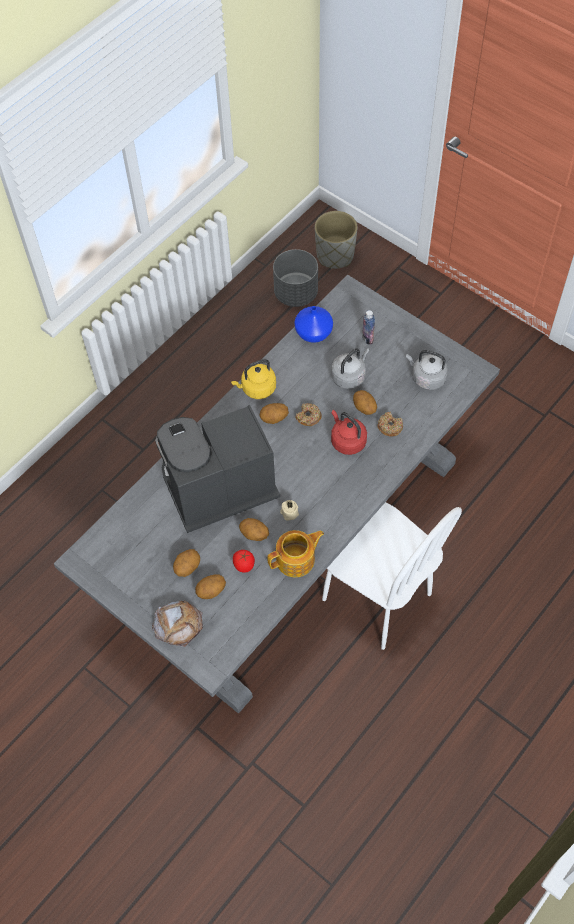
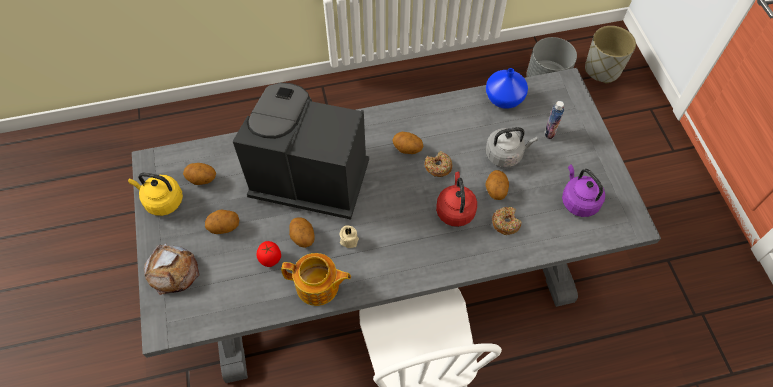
camera: 35 degrees right, 0 degrees up
potato [195,574,226,599] -> potato moved to [183,163,216,185]
yellow kettle [231,359,276,399] -> yellow kettle moved to [128,173,183,216]
grey kettle [406,350,448,390] -> purple kettle [562,164,605,217]

